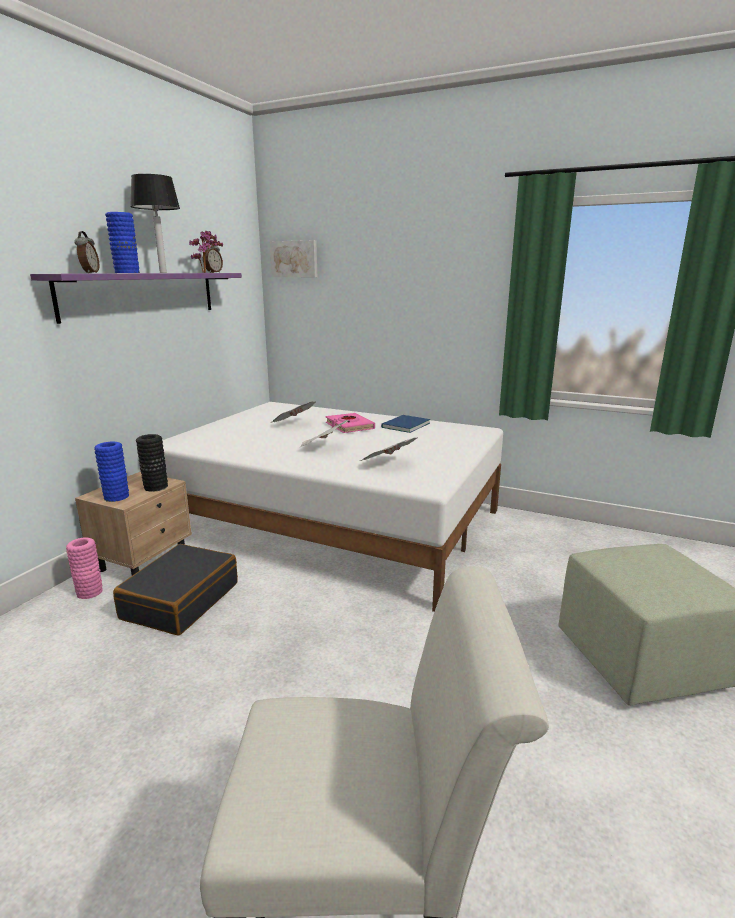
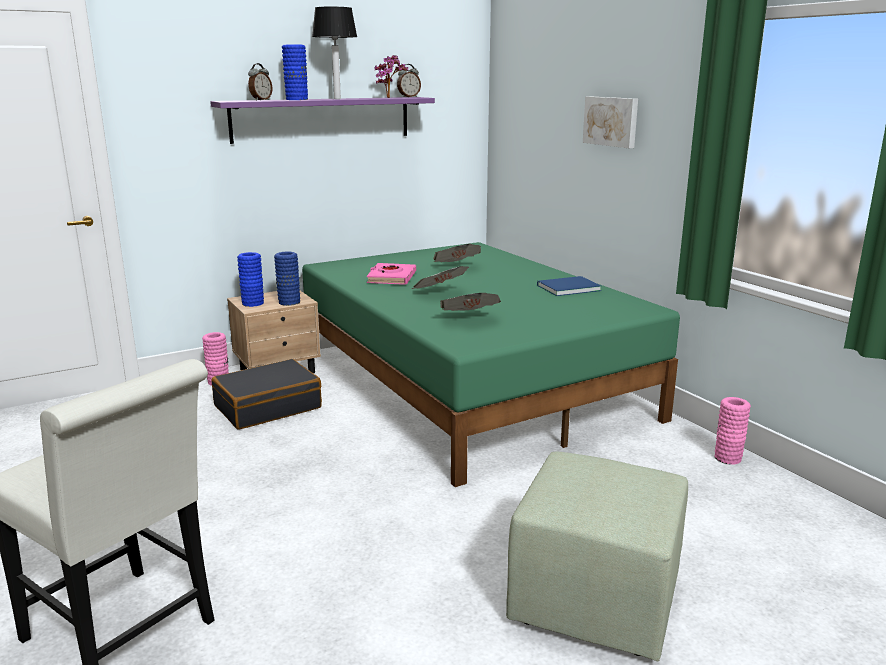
camera: 35 degrees right, 0 degrees up
black vase [136,434,168,492] -> blue vase [274,252,300,306]
white bed [162,402,503,612] -> green bed [302,242,680,487]
picture [270,240,317,277] -> picture moved to [583,96,638,148]
pink book [325,413,375,433] -> pink book moved to [367,263,416,285]
none -> pink vase [714,397,751,465]

